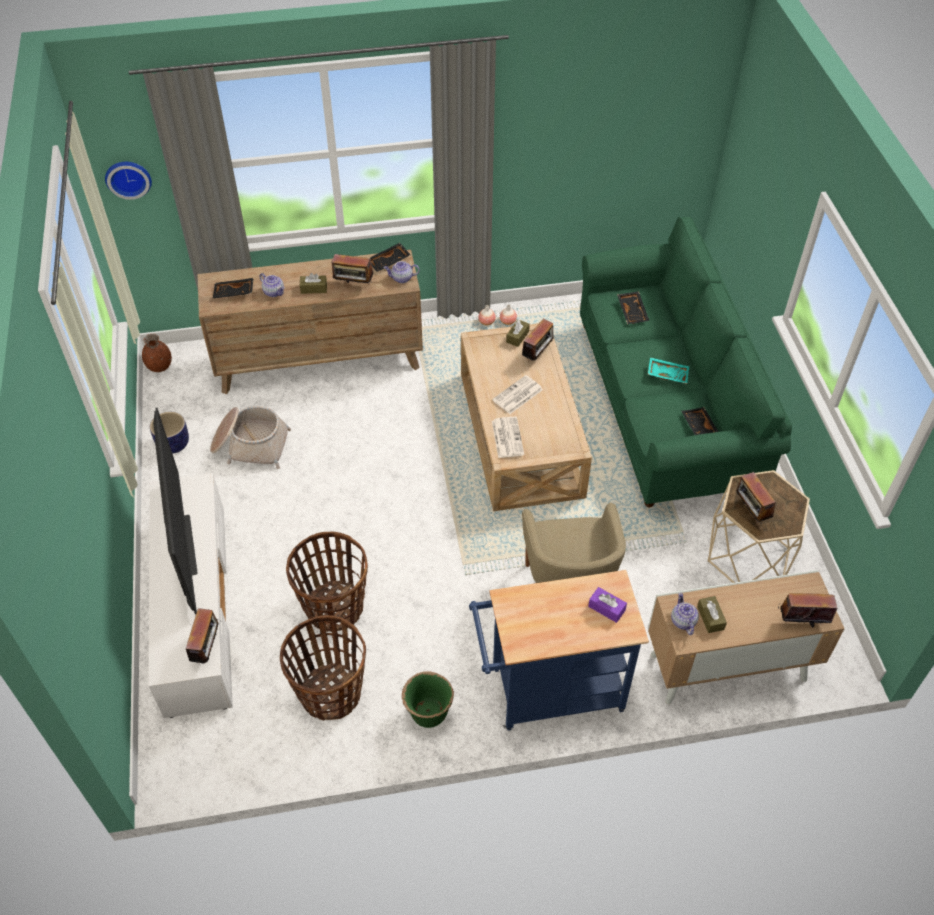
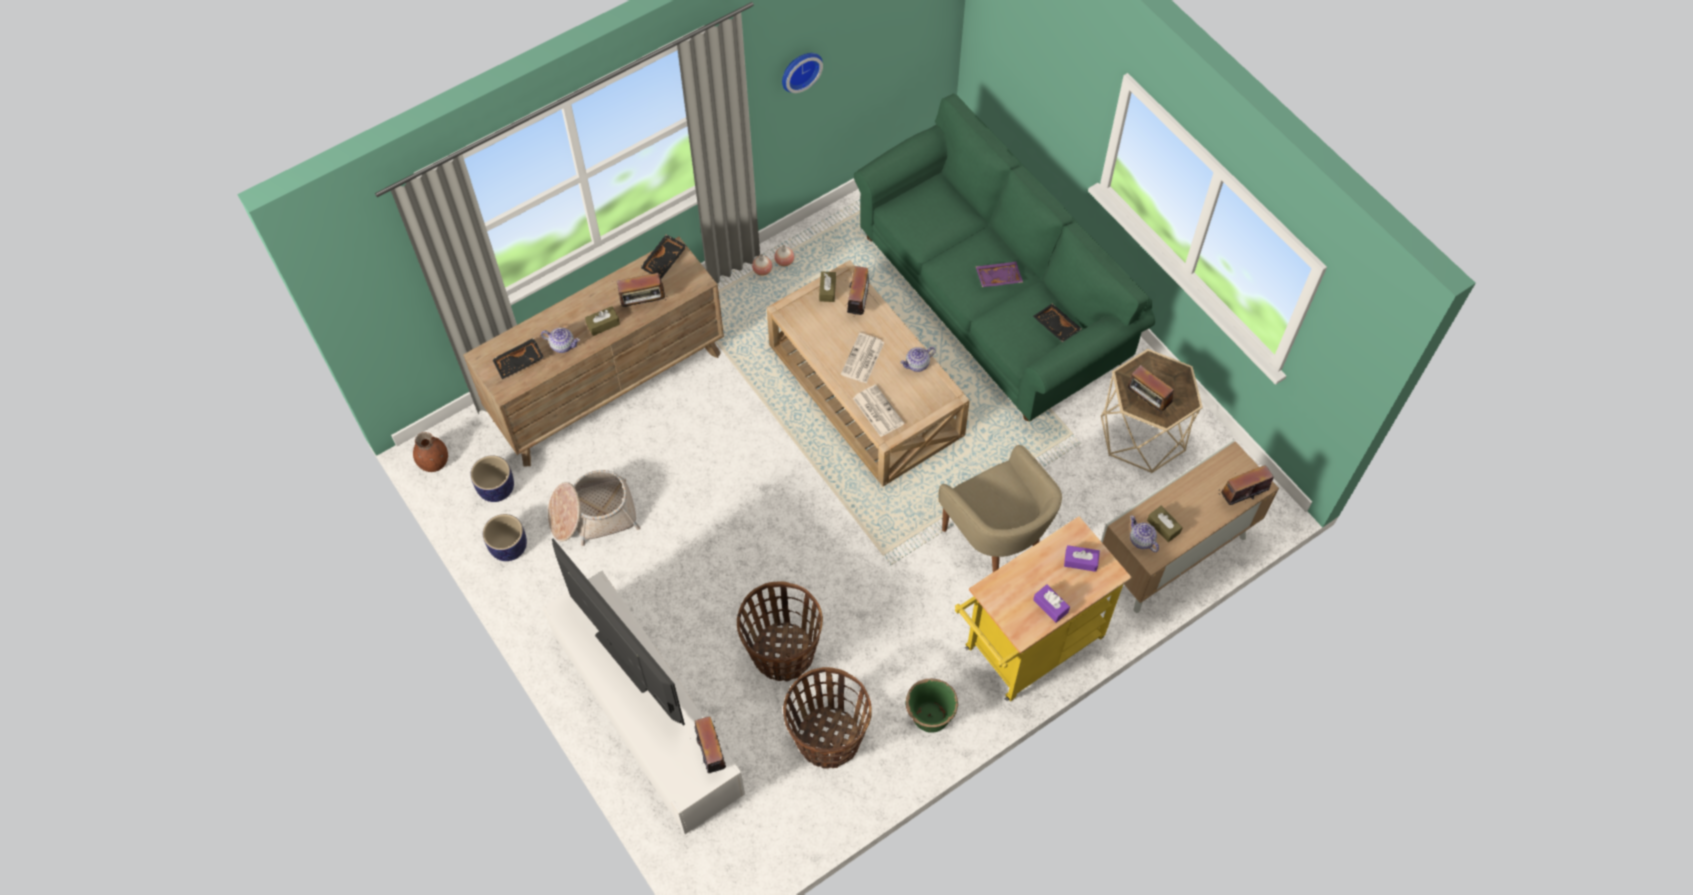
camera: 25 degrees left, 10 degrees up
wall clock [105,162,152,200] -> wall clock moved to [782,53,823,93]
teapot [384,261,420,283] -> teapot moved to [900,347,936,372]
blue cart [469,570,649,731] -> yellow cart [955,516,1132,701]
black tray [617,291,649,324] -> none
turquoise tray [648,357,689,384] -> purple tray [975,262,1023,287]
none -> planter [471,455,514,502]
none -> purple tissue box [1033,584,1070,623]

